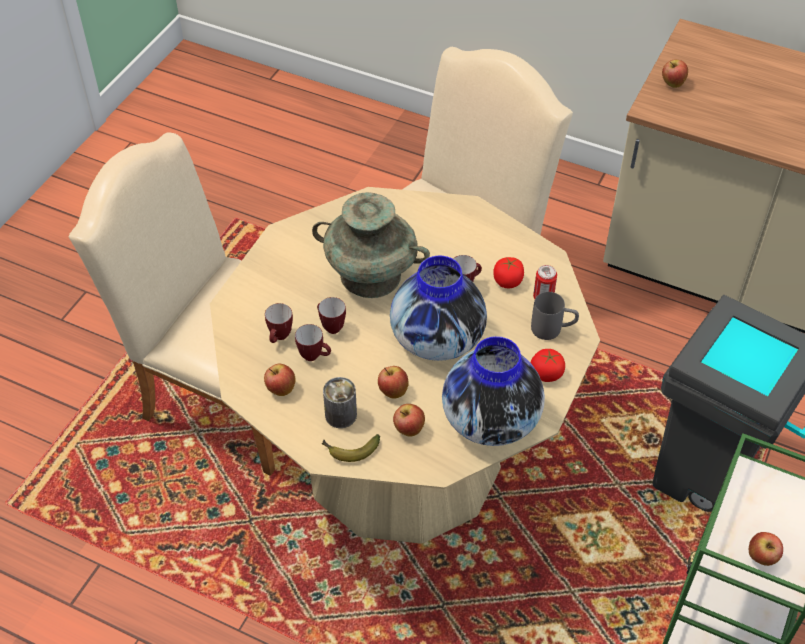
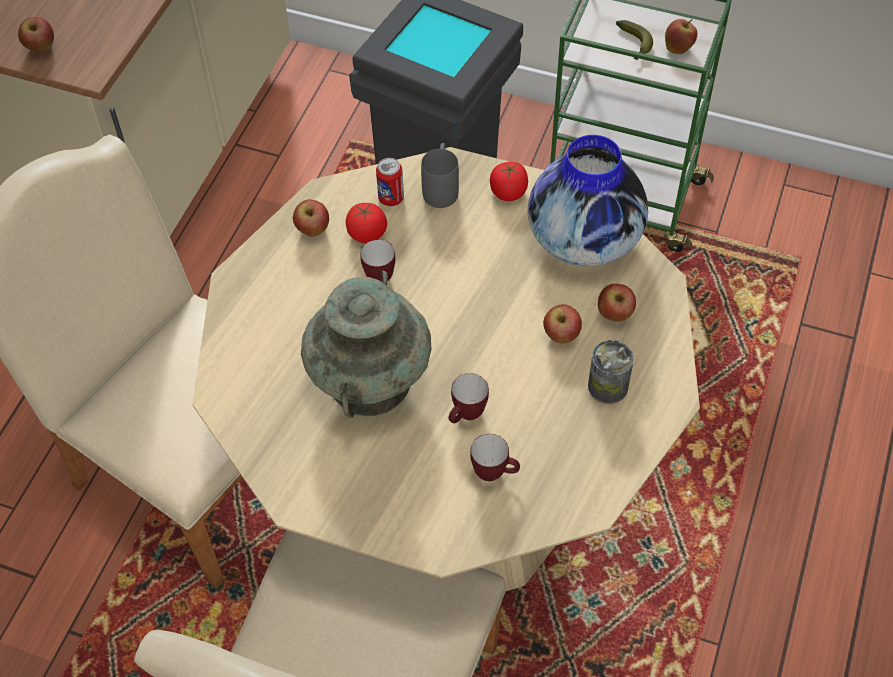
camera: 95 degrees left, 5 degrees up
apple [264,364,296,396] -> apple moved to [293,199,329,237]
mug [295,324,331,361] -> none
banana [321,434,380,462] -> banana moved to [616,20,653,60]
vase [390,256,487,361] -> none

